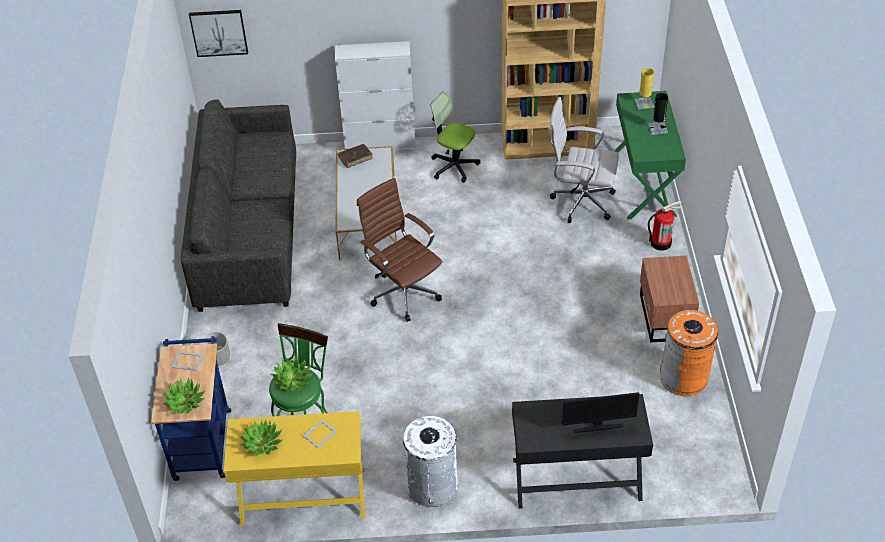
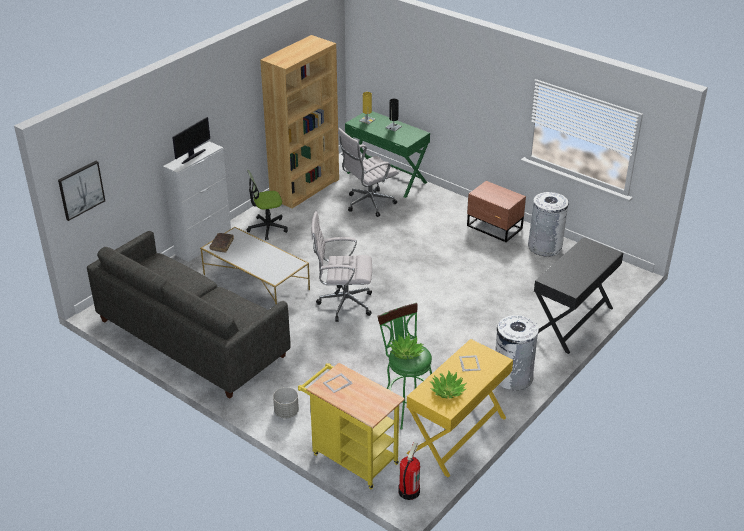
camera: 50 degrees left, 10 degrees down
blue cart [151,336,231,481] -> yellow cart [298,363,405,489]
potted plant [162,377,205,414] -> none
brown office chair [357,178,442,322] -> white office chair [311,211,372,322]
monitor [562,392,639,433] -> monitor moved to [172,117,210,164]
fire extinguisher [648,201,683,251] -> fire extinguisher moved to [398,443,420,500]
orange trash can [660,310,718,396] -> white trash can [528,192,569,257]

